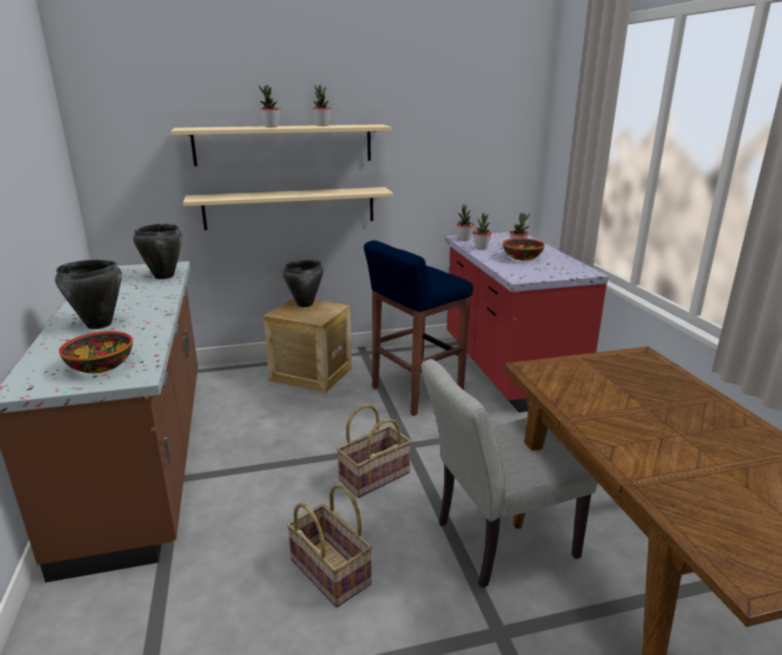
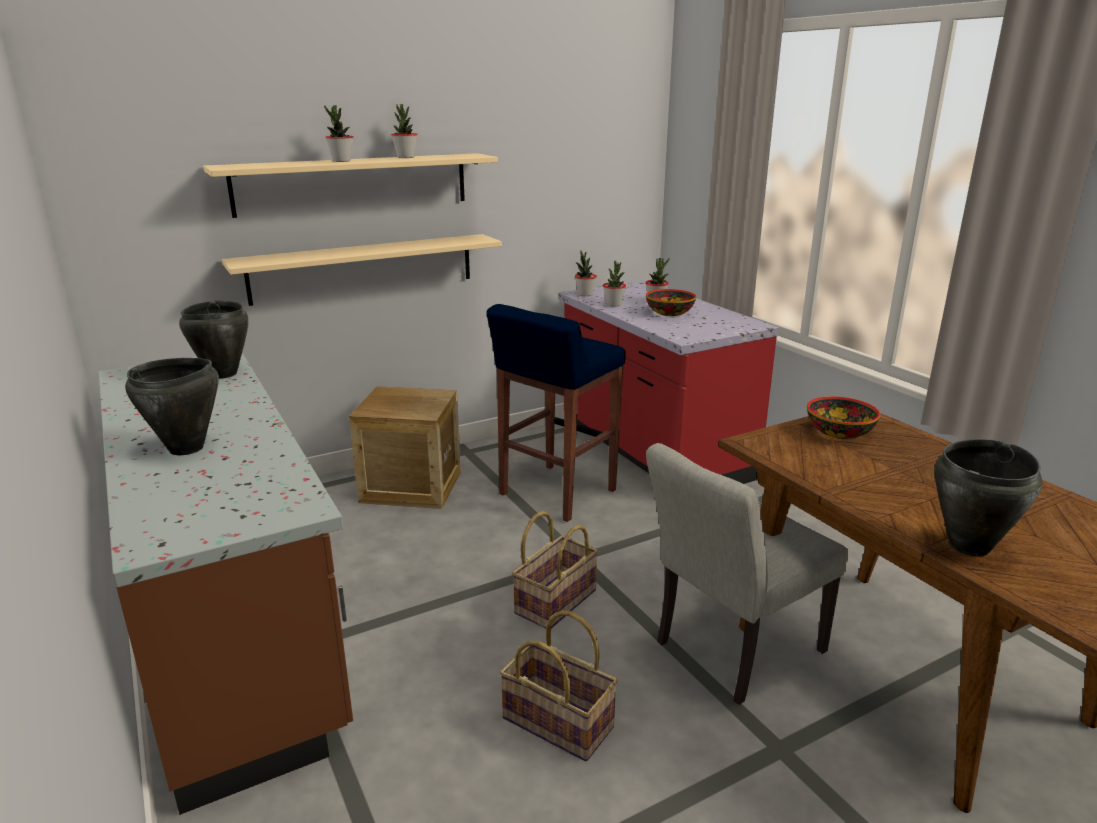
camera: 15 degrees left, 0 degrees up
bowl [59,331,133,373] -> bowl moved to [807,396,880,439]
black cooking pot [282,260,323,307] -> black cooking pot moved to [934,439,1042,557]

